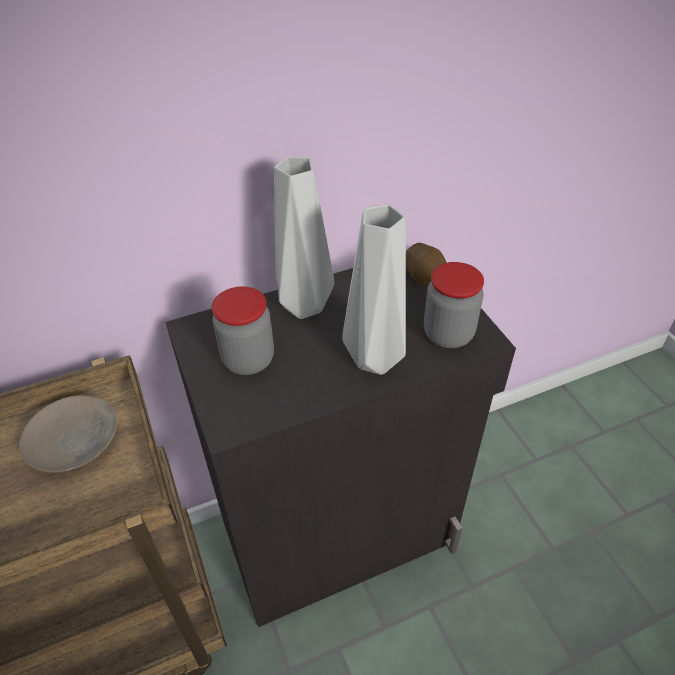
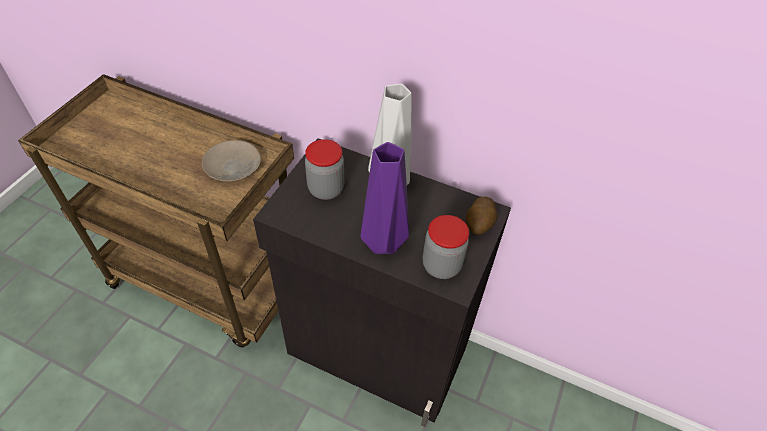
camera: 45 degrees right, 5 degrees up
grey vase [342,204,406,375] -> purple vase [361,142,409,254]

